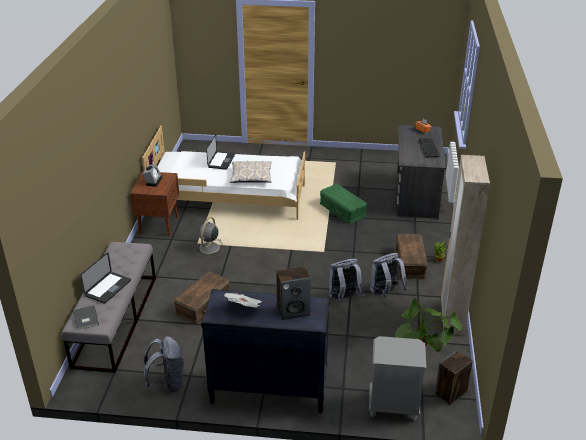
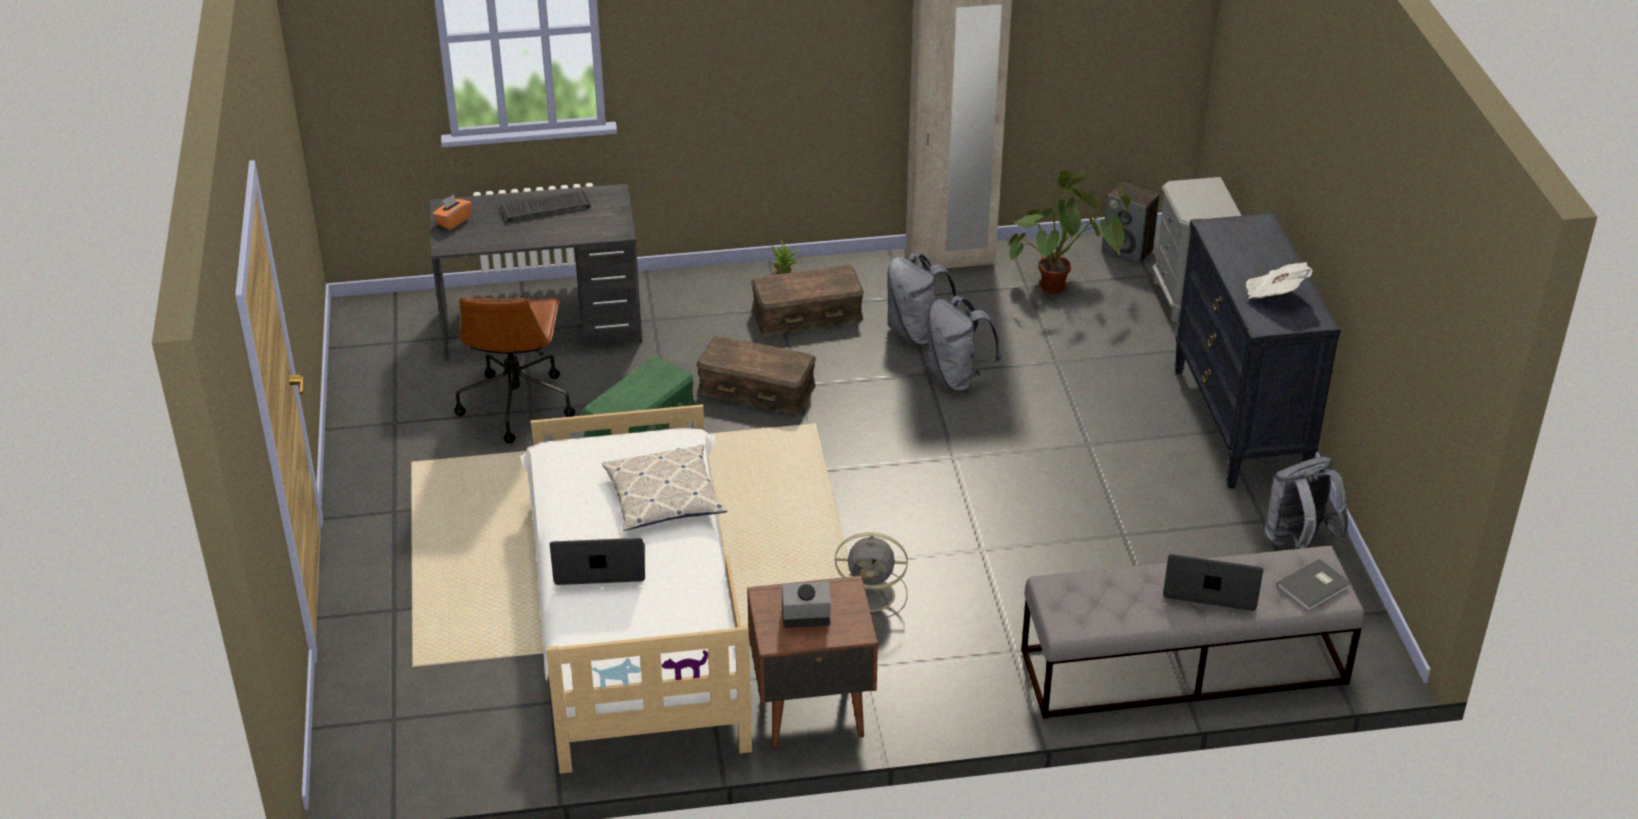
camera: 105 degrees left, 5 degrees up
brown storage box [174,272,230,325] -> brown storage box moved to [696,336,816,415]
speaker [276,266,311,320] -> none
none -> brown office chair [454,297,575,443]

